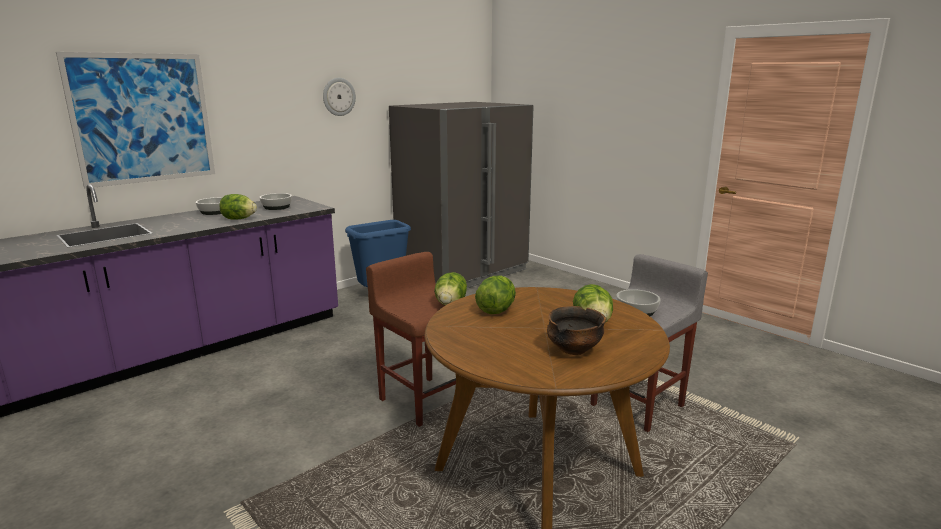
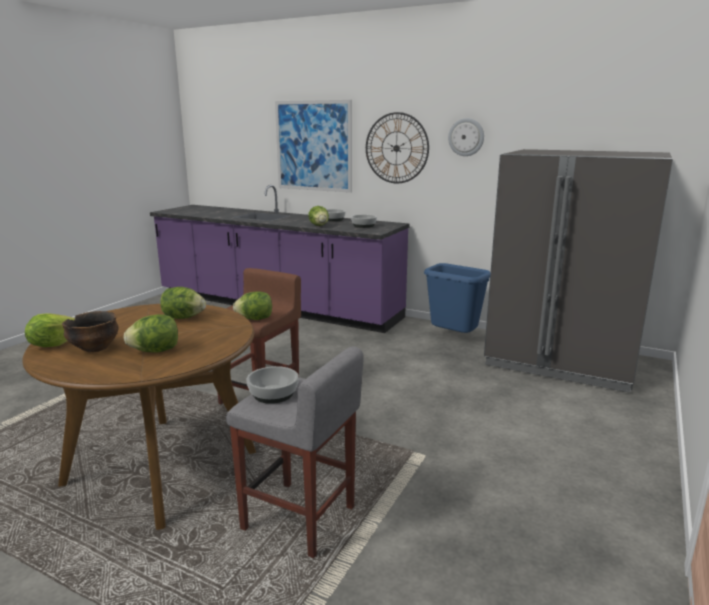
camera: 70 degrees right, 0 degrees up
none -> lettuce [25,313,75,347]
none -> wall clock [366,112,429,183]

